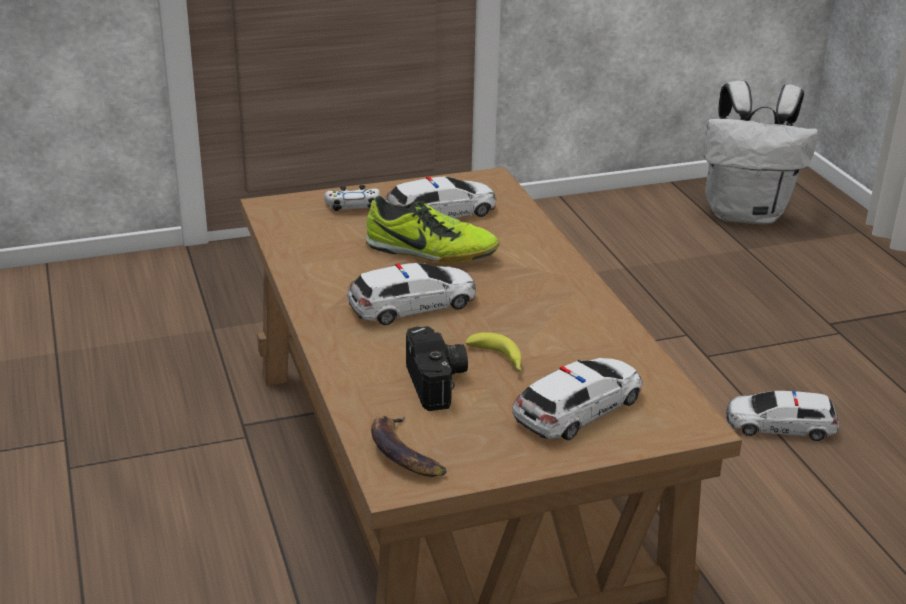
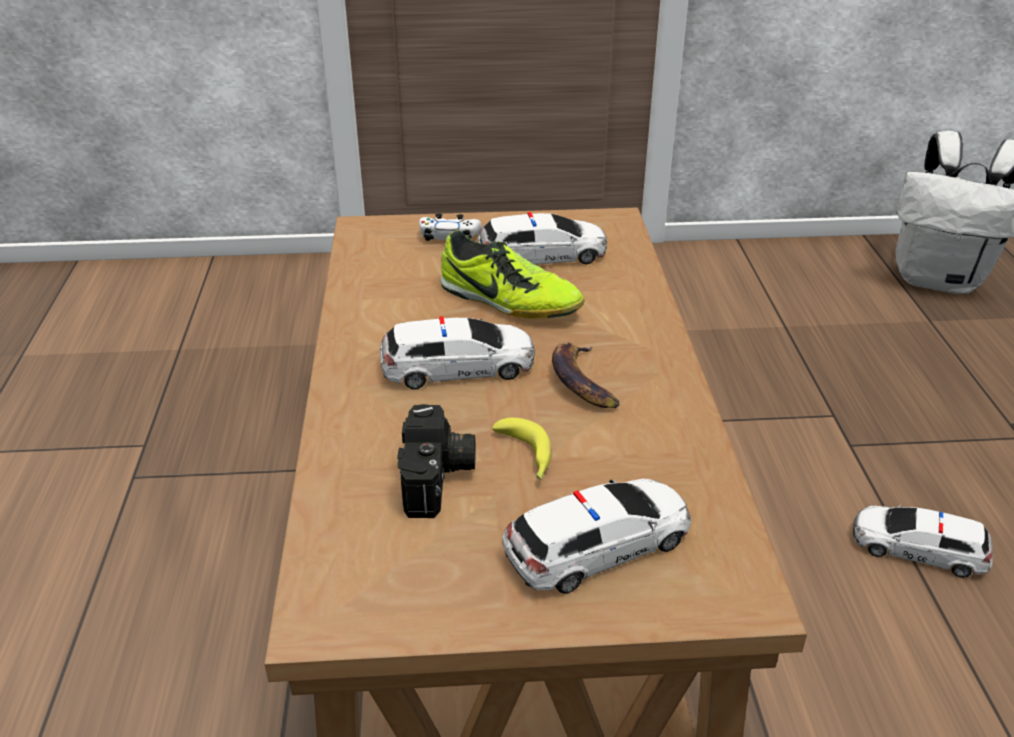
camera: 15 degrees right, 5 degrees up
banana [371,416,447,477] -> banana moved to [552,342,620,408]

